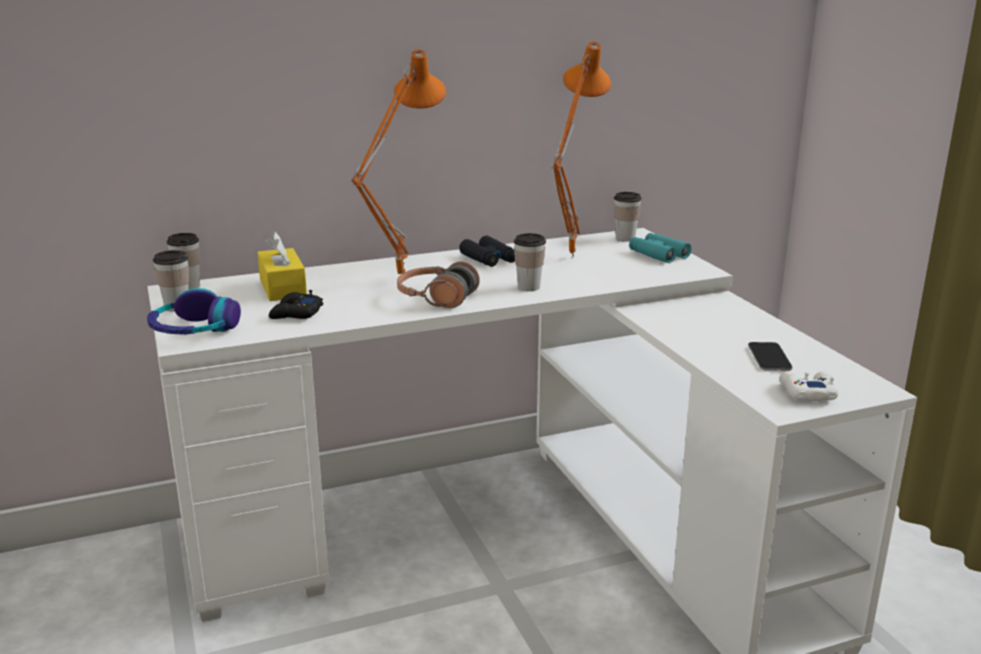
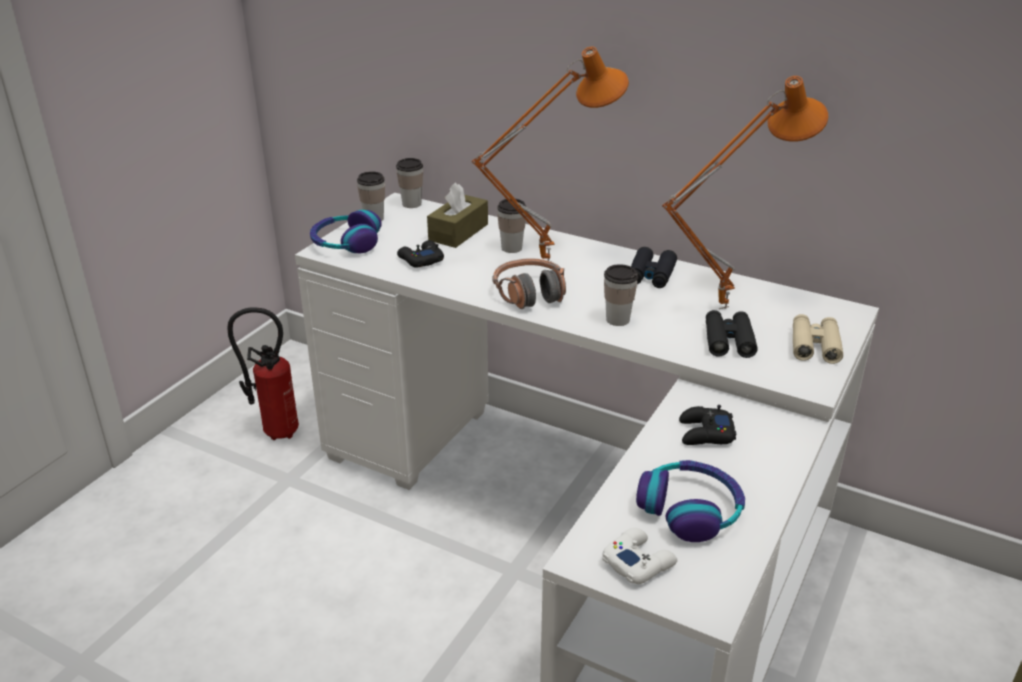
camera: 50 degrees right, 10 degrees up
yellow tissue box [257,231,307,301] -> brown tissue box [427,182,488,248]
cup [614,192,642,242] -> cup moved to [497,198,526,253]
turquoise binoculars [629,233,692,263] -> beige binoculars [793,314,843,364]
phone [748,342,792,371] -> headphones [636,460,745,542]
none -> fire extinguisher [227,307,299,440]
none -> black game controller [679,405,736,445]
none -> black binoculars [706,310,758,358]

